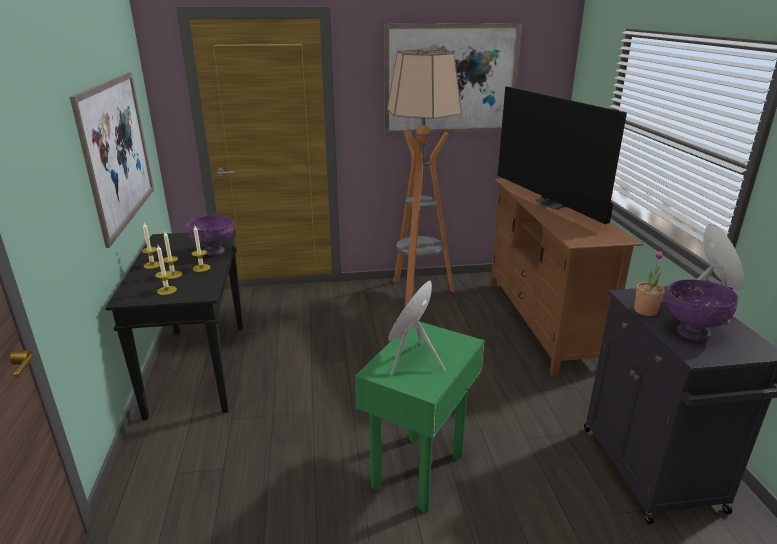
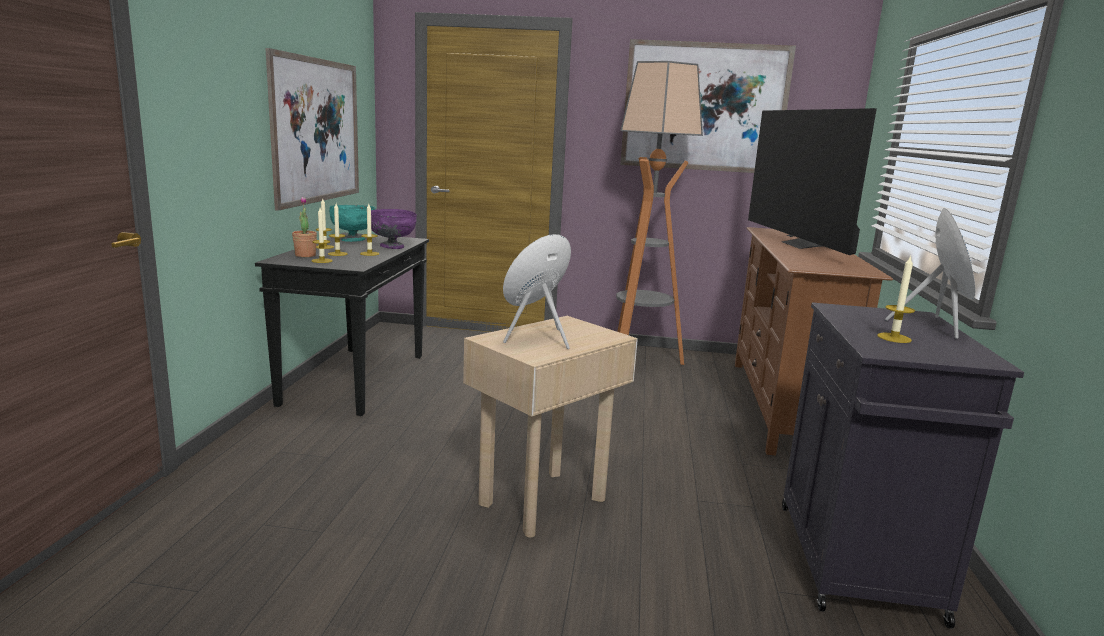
camera: 15 degrees right, 10 degrees down
green side table [355,321,484,513] -> beige side table [463,316,638,538]
potted plant [634,251,665,316] -> potted plant moved to [292,197,317,257]
purple bowl [666,280,739,341] -> candle [877,255,915,343]
none -> turquoise bowl [329,205,375,242]

